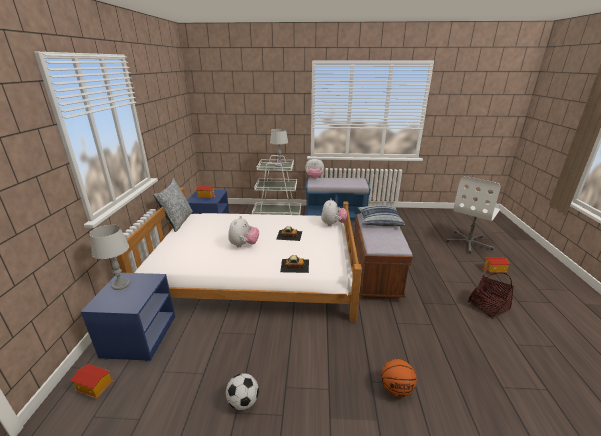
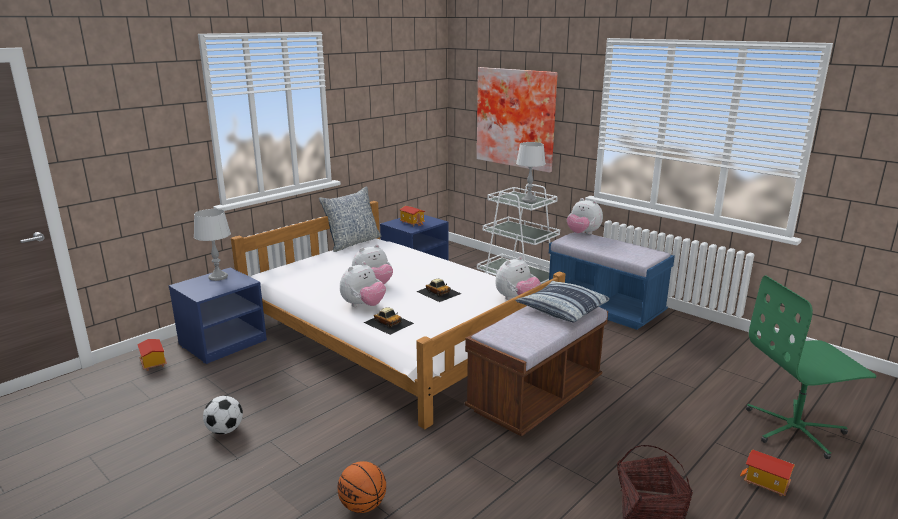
camera: 40 degrees right, 5 degrees down
white office chair [446,176,500,253] -> green office chair [746,275,877,459]
none -> plush toy [340,262,386,307]
none -> picture [477,67,558,173]

